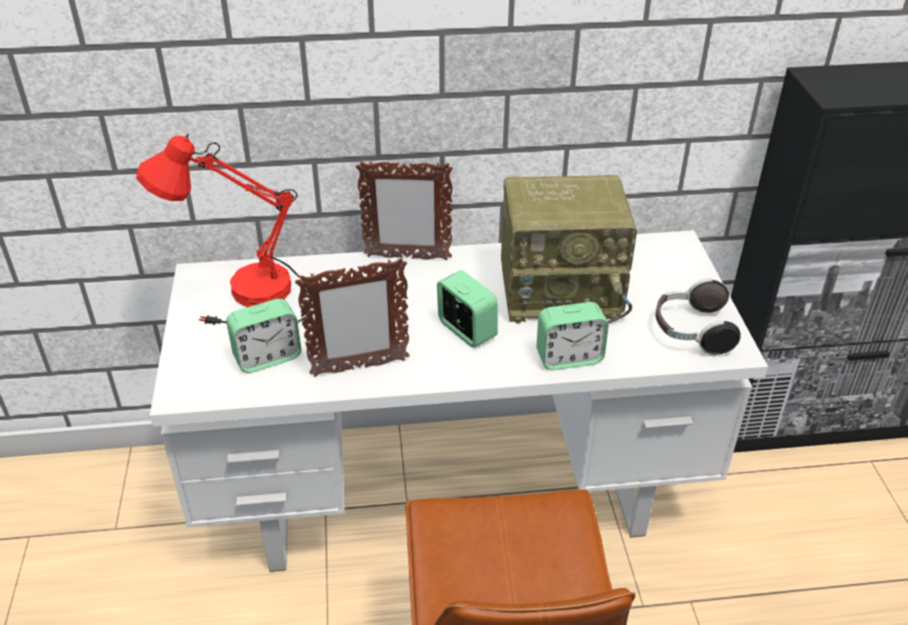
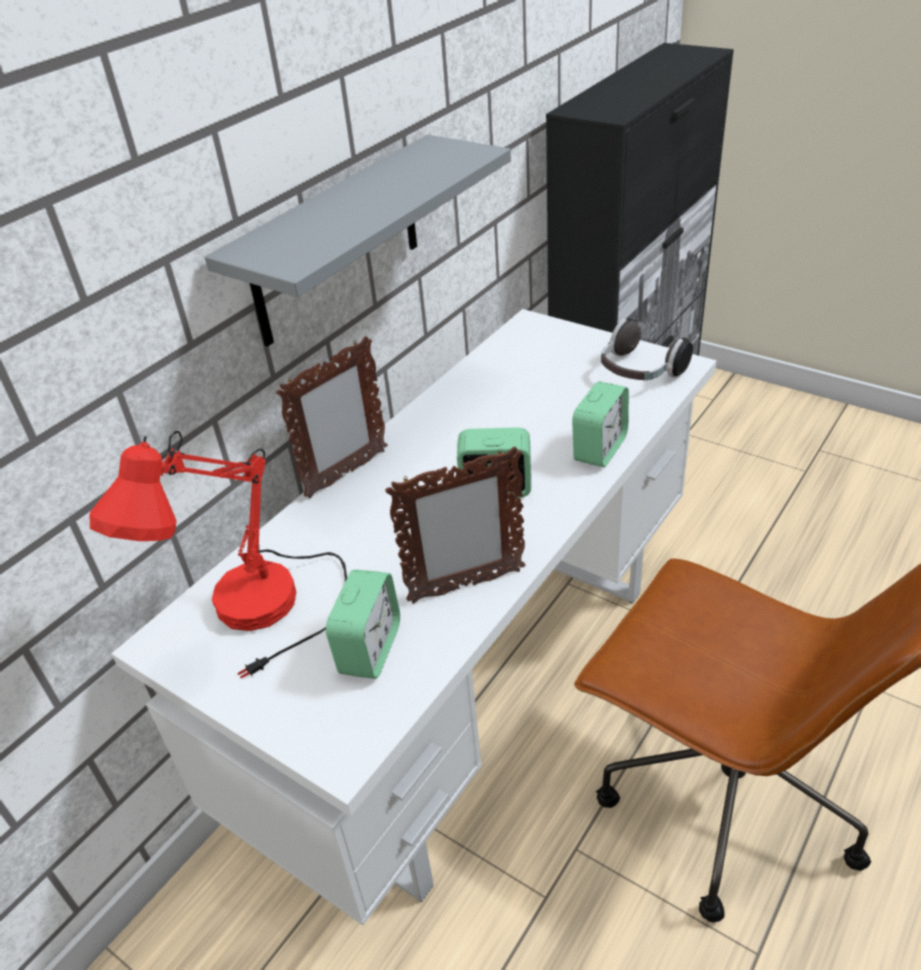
camera: 45 degrees left, 0 degrees up
picture frame [295,258,410,377] -> picture frame turned 45 degrees clockwise [385,446,525,604]
radio [501,175,637,323] -> none
none -> grey shelf [205,135,511,347]

